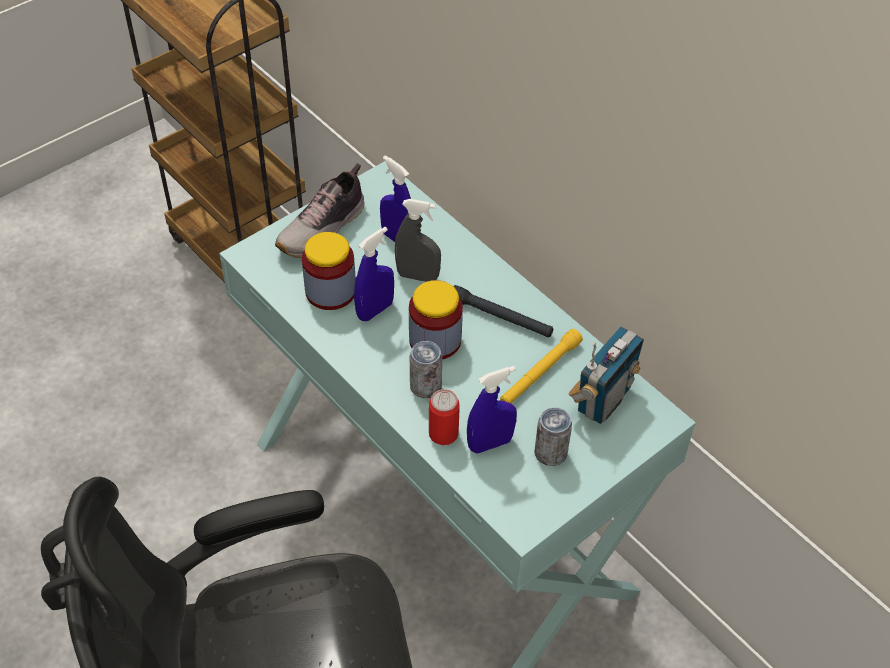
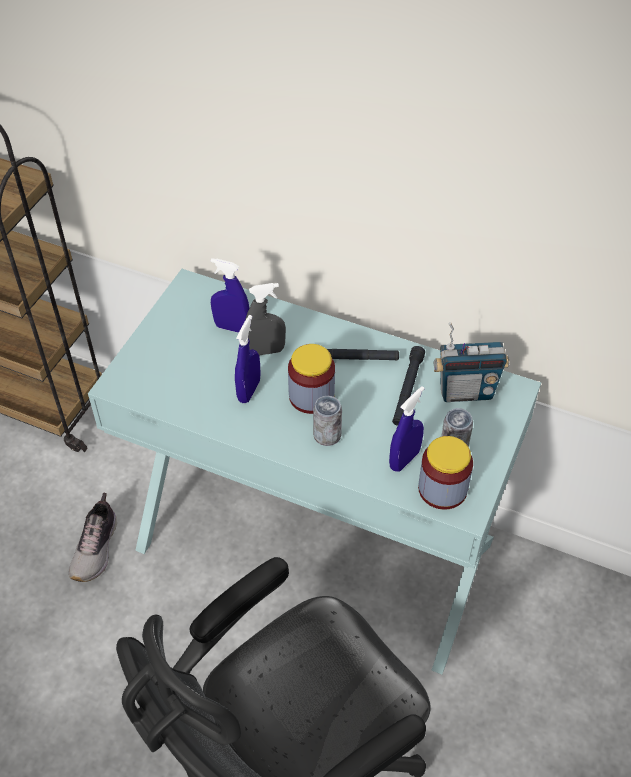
camera: 25 degrees left, 0 degrees up
shoe [275,163,364,258] -> shoe moved to [69,493,117,582]
jar [302,232,356,310] -> jar moved to [418,436,473,510]
can [429,389,460,445] -> none
yellow flashlight [500,329,583,403] -> black flashlight [392,346,425,426]
radio [569,326,644,424] -> radio turned 75 degrees clockwise [434,322,510,402]

